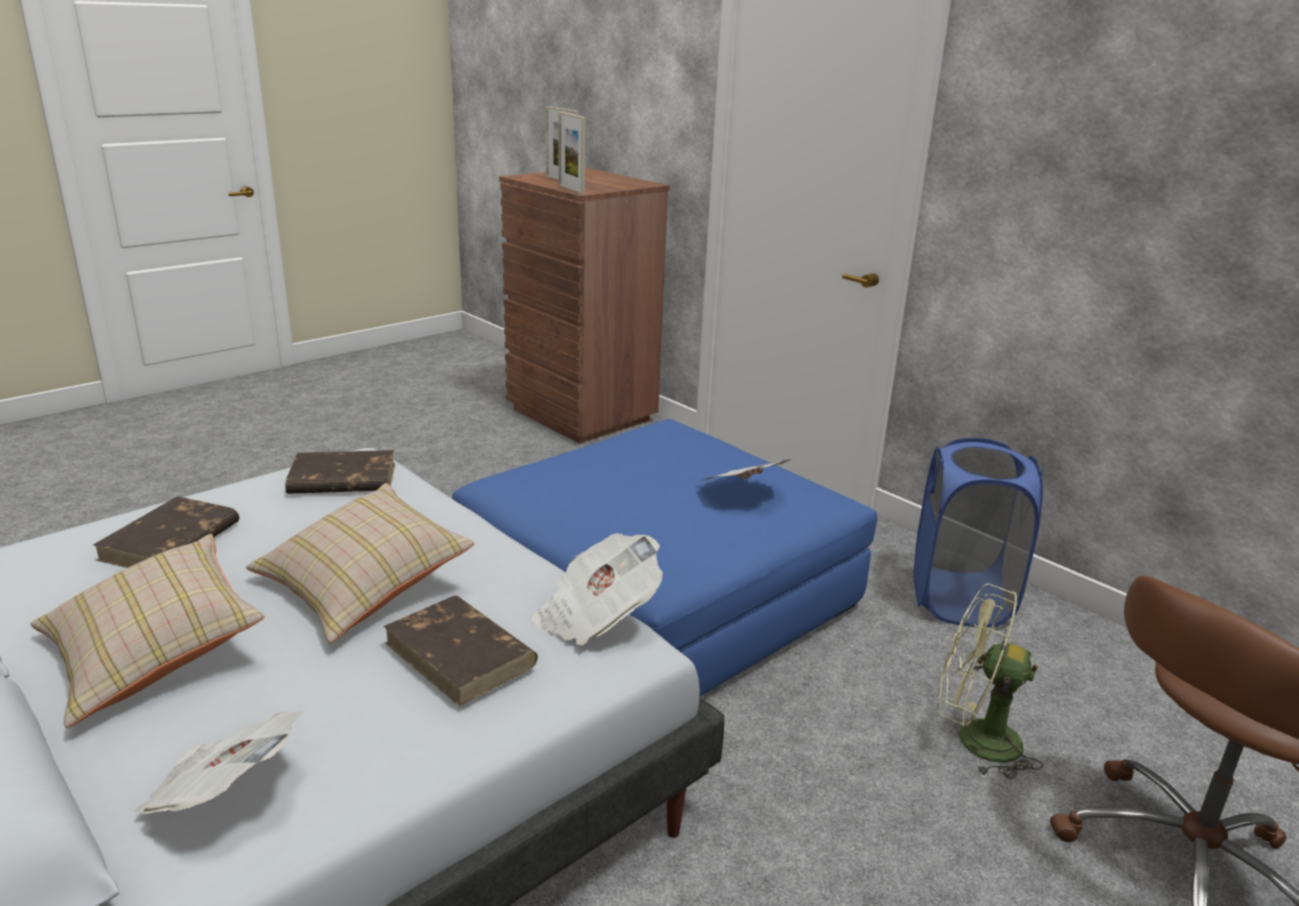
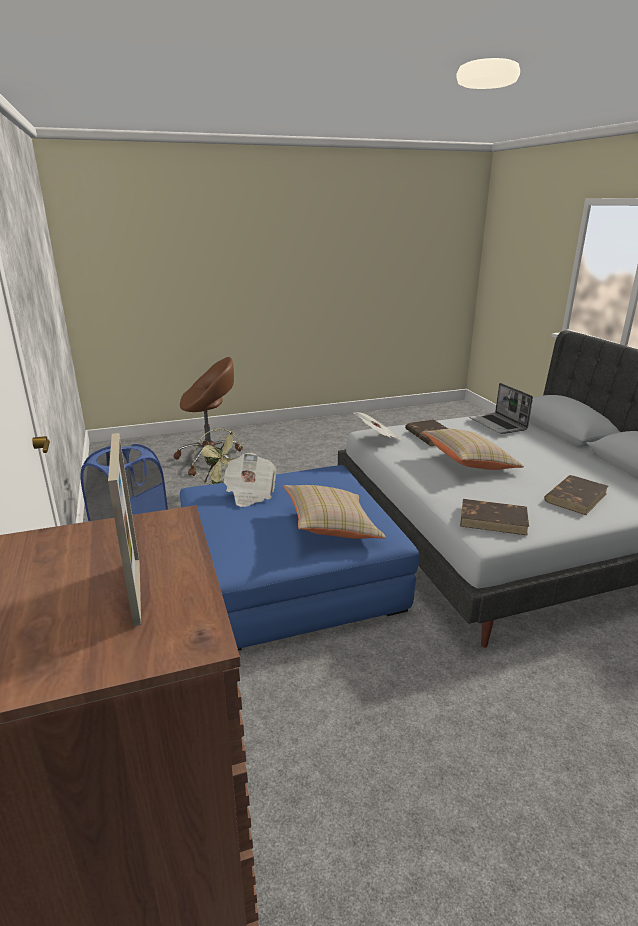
camera: 155 degrees left, 0 degrees up
beige pillow [30,534,265,728] -> beige pillow moved to [284,485,386,539]
newspaper [134,711,303,814] -> laptop [469,383,533,434]
picture frame [558,112,585,194] -> none

